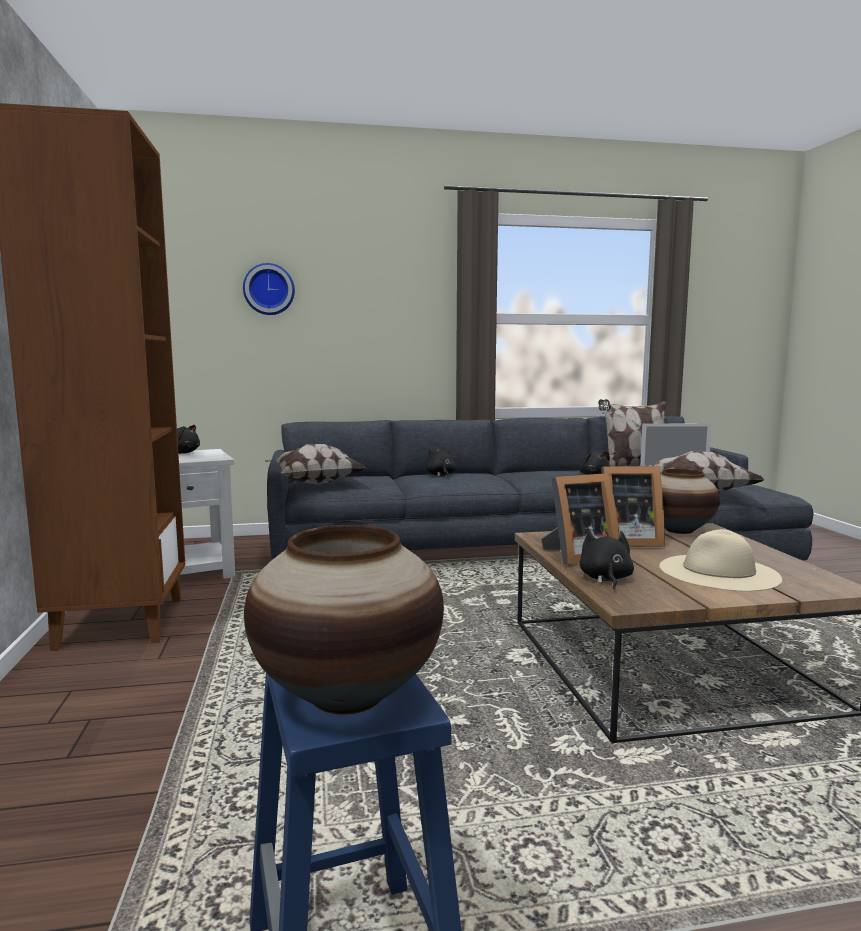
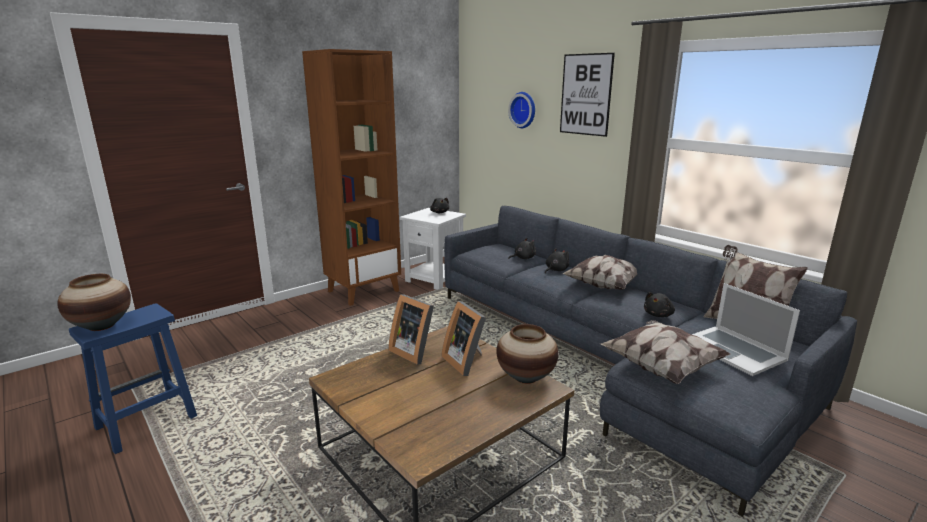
camera: 60 degrees right, 10 degrees up
pillow [265,444,365,485] -> pillow moved to [562,255,637,290]
black plush toy [579,530,634,590] -> black plush toy moved to [508,238,536,259]
beige hat [659,529,782,592] -> none
none -> picture [560,53,615,137]

